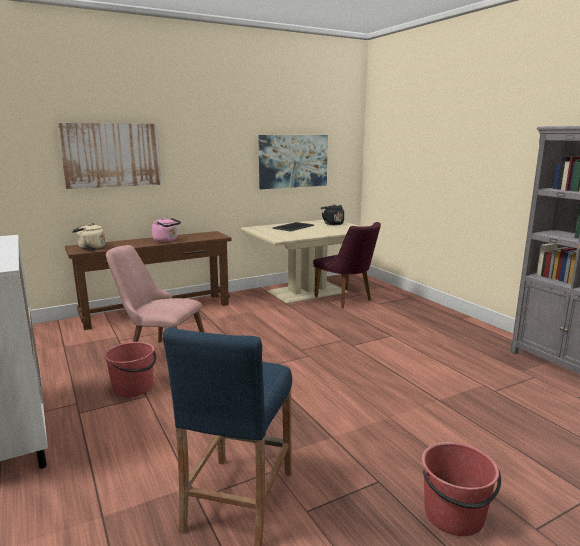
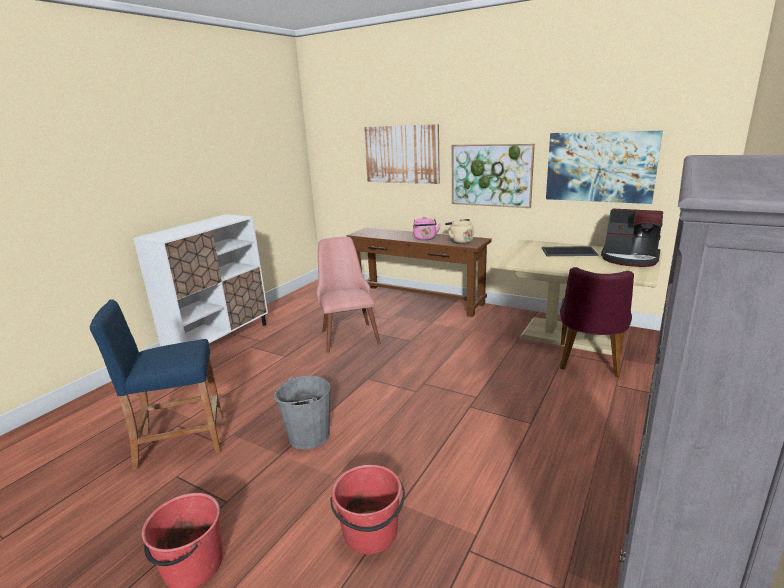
camera: 60 degrees right, 5 degrees up
beige kettle [72,223,105,250] -> beige kettle moved to [445,219,473,244]
red bucket [104,342,156,397] -> red bucket moved to [330,465,405,554]
black kettle [321,204,344,225] -> coffee machine [601,209,663,267]
none -> grey bucket [274,376,331,450]
none -> picture [452,144,535,208]

